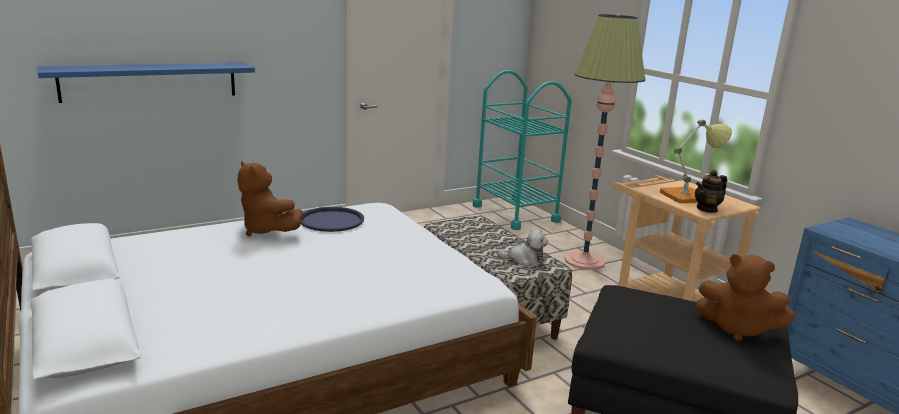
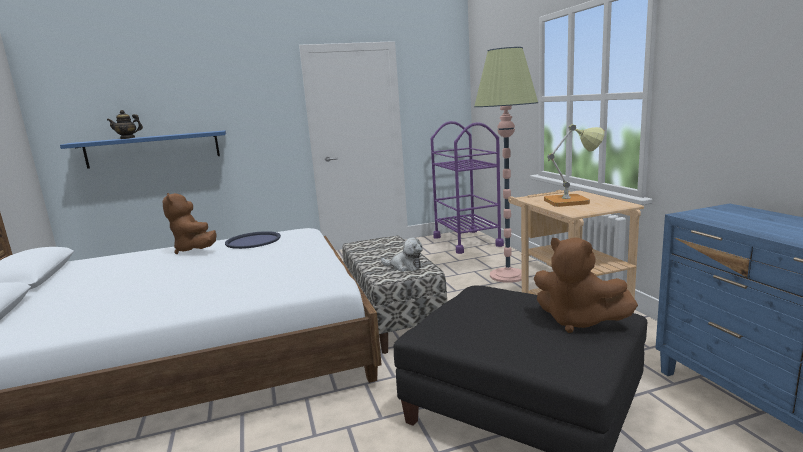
camera: 15 degrees right, 5 degrees down
turquoise cart [473,70,572,230] -> purple cart [431,121,504,254]
teapot [695,170,727,213] -> teapot moved to [107,110,143,139]

